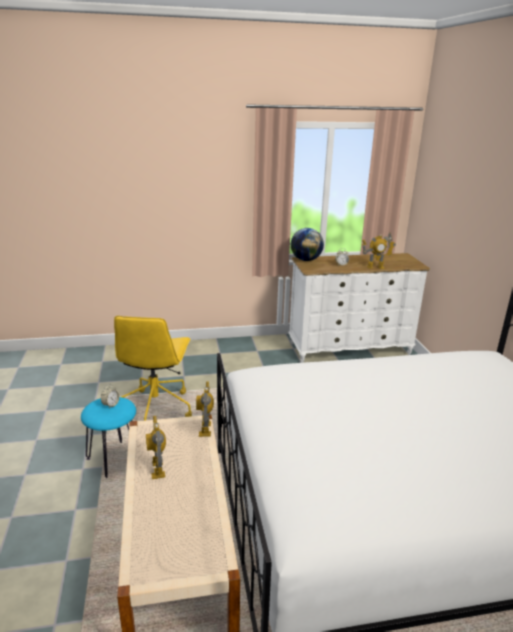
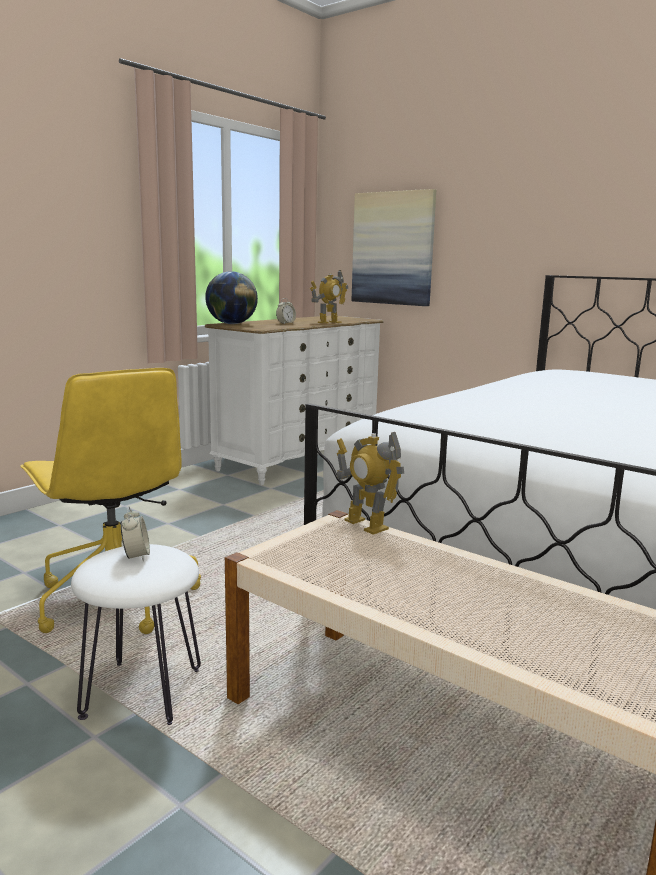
camera: 40 degrees left, 10 degrees down
turquoise stool [81,397,136,478] -> white stool [71,544,201,725]
toy robot [146,416,166,479] -> none
none -> picture [352,189,436,306]

